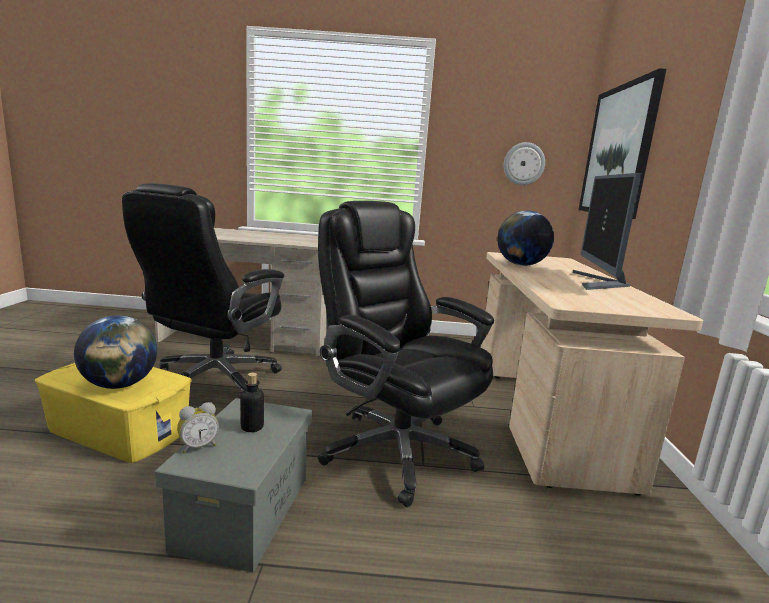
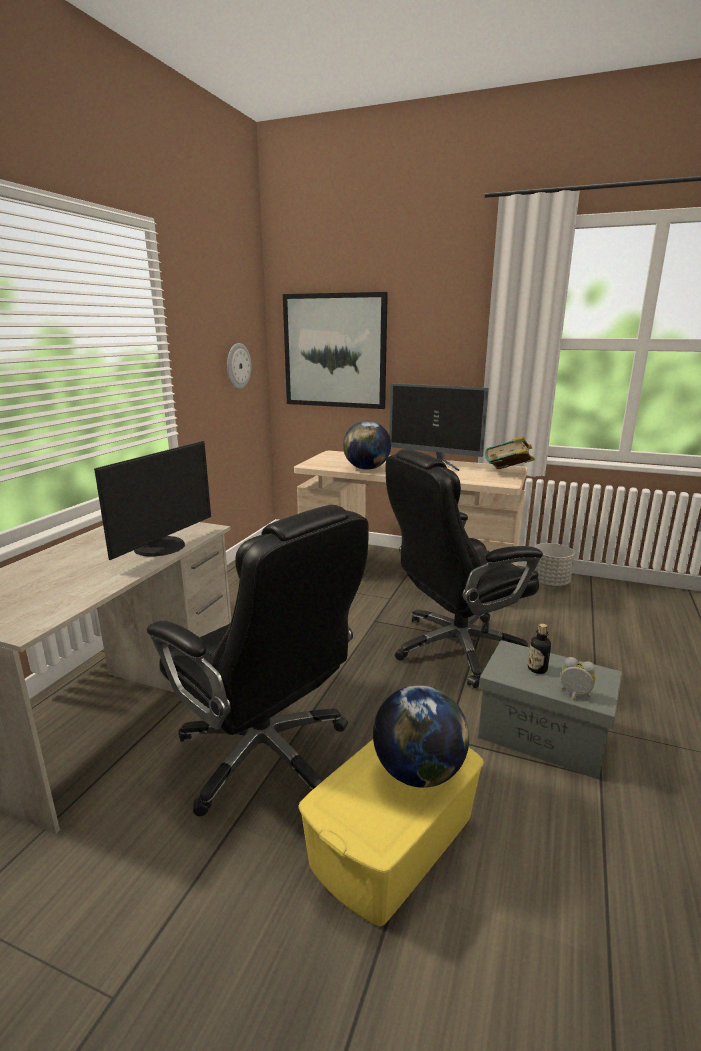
camera: 70 degrees left, 5 degrees up
alarm clock [177,402,219,454] -> alarm clock turned 45 degrees counterclockwise [560,657,595,700]
none -> monitor [94,441,211,560]
none -> book [485,436,535,469]
none -> grey planter [535,543,575,587]

